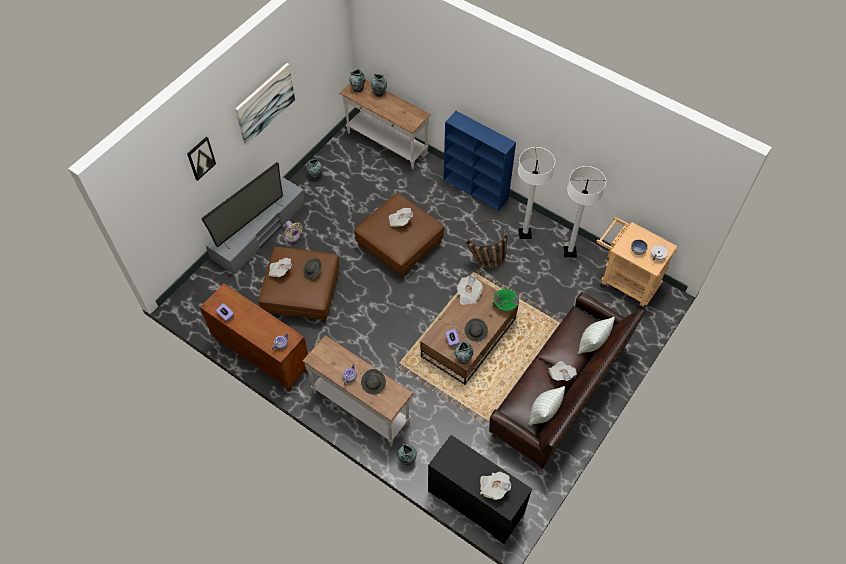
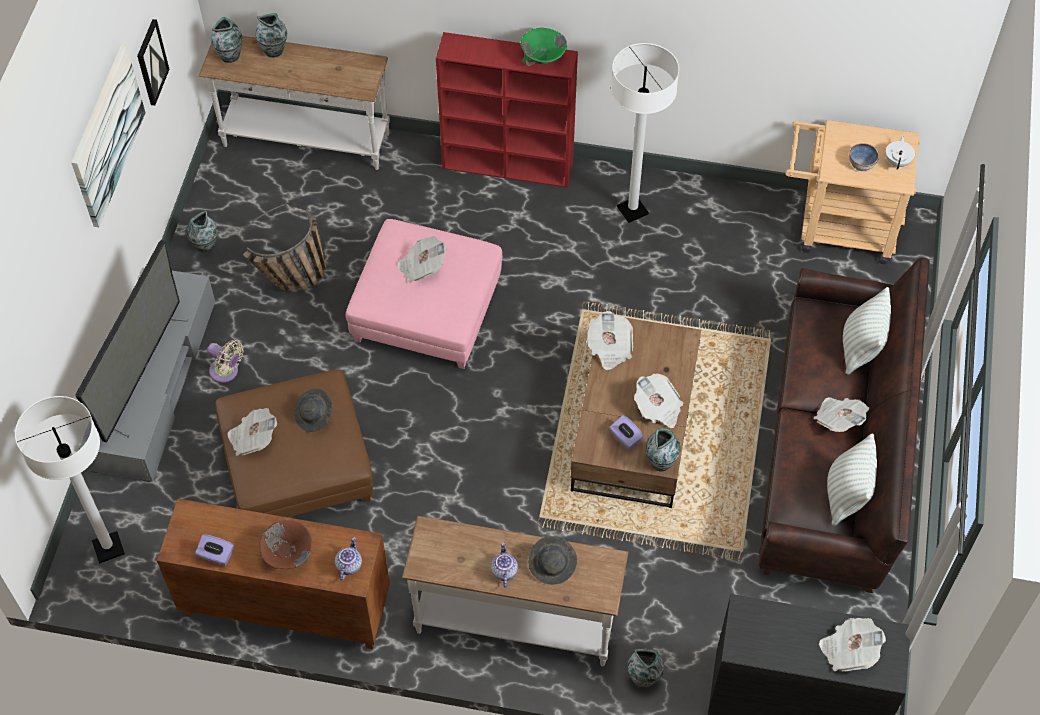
camera: 25 degrees left, 0 degrees up
picture [187,137,216,181] -> picture moved to [137,19,170,106]
brown ottoman [354,193,444,278] -> pink ottoman [346,219,502,369]
blue bookcase [443,111,516,211] -> red bookcase [436,32,578,188]
basket [464,221,508,268] -> basket moved to [243,203,326,292]
grey hat [464,318,488,342] -> newspaper [634,374,683,428]
green bowl [493,289,519,311] -> green bowl moved to [521,28,567,66]
white floor lamp [563,166,606,258] -> white floor lamp moved to [15,396,125,563]
none -> brown bowl [260,520,312,569]

